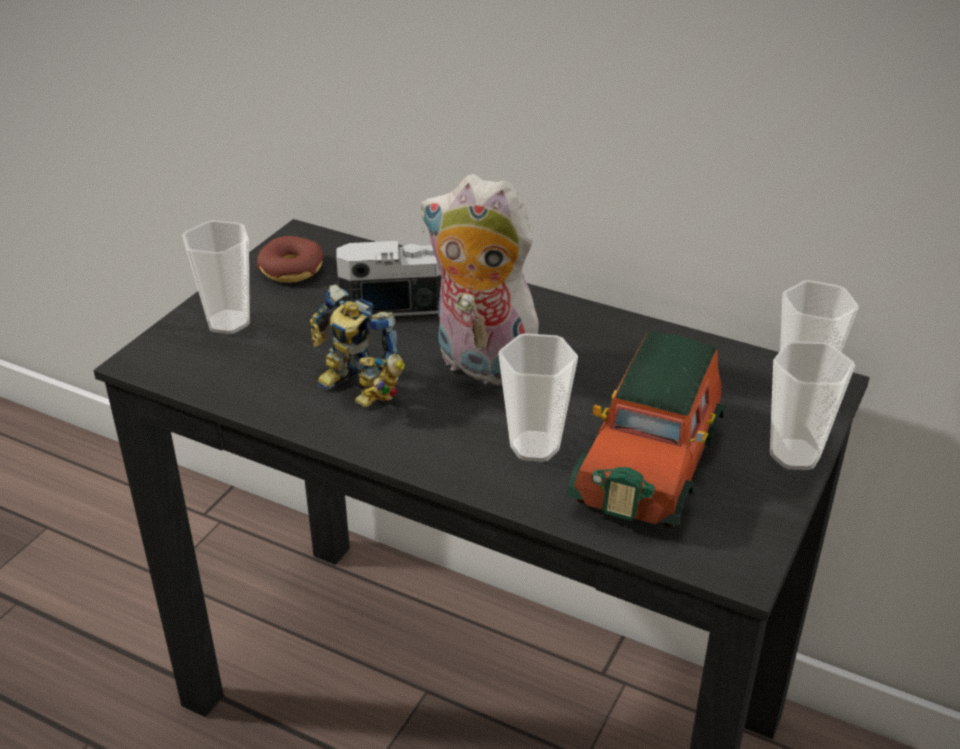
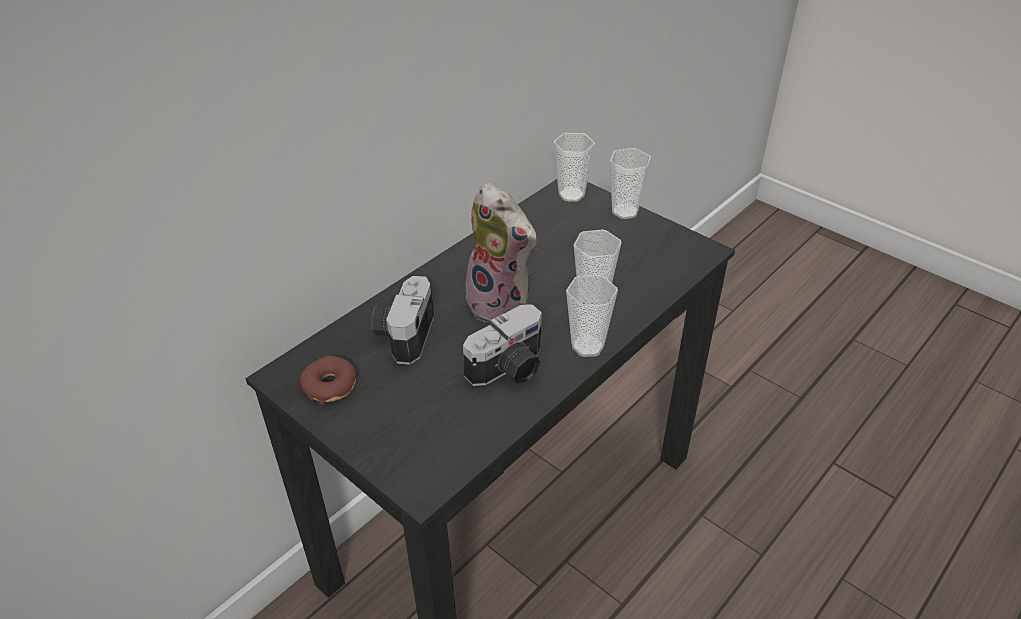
camera: 75 degrees left, 5 degrees up
cup [182,220,250,334] -> cup moved to [566,275,618,357]
toy robot [310,284,405,408] -> camera [463,304,542,386]
plush toy [421,174,539,389] -> plush toy turned 90 degrees counterclockwise [460,183,538,325]
toy car [566,332,724,527] -> none

